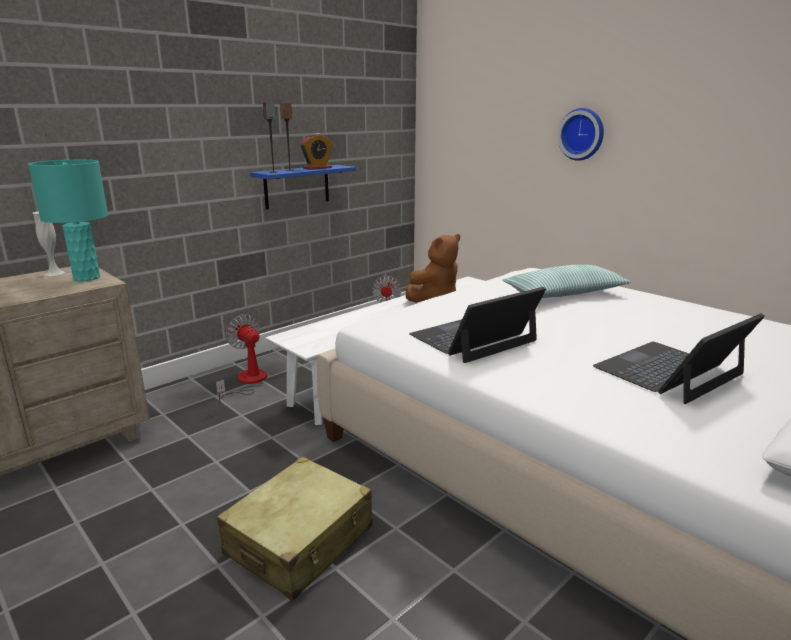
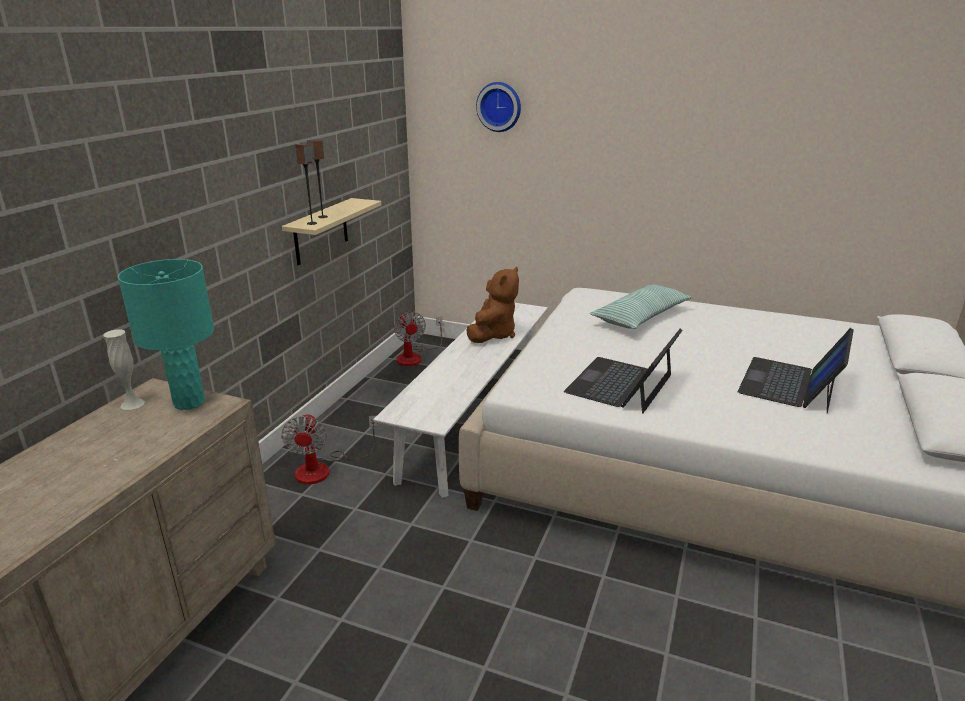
camera: 25 degrees left, 5 degrees up
fan [216,314,267,405] -> fan turned 120 degrees counterclockwise [281,413,378,484]
beige suitcase [217,457,373,601] -> none
blue shelf [250,165,356,210] -> beige shelf [282,198,381,265]
alarm clock [300,134,333,170] -> none
wall clock [557,108,604,161] -> wall clock moved to [476,82,521,132]

